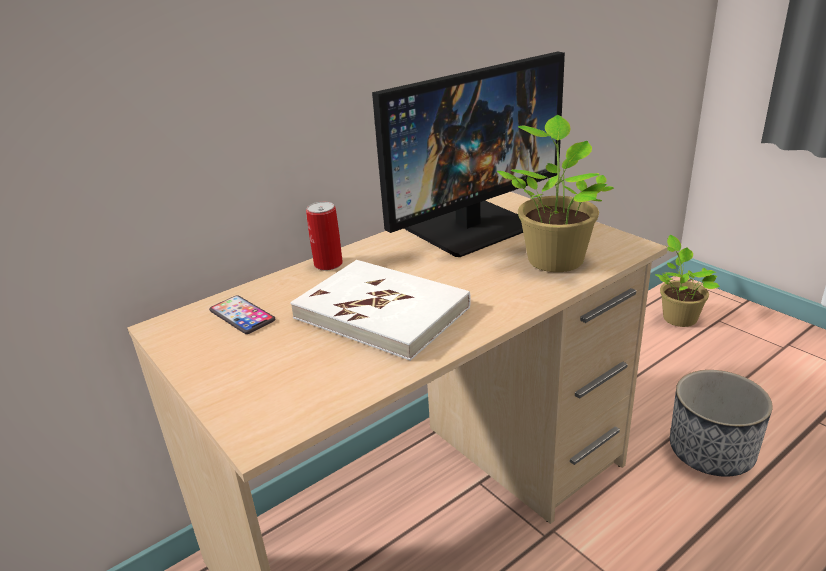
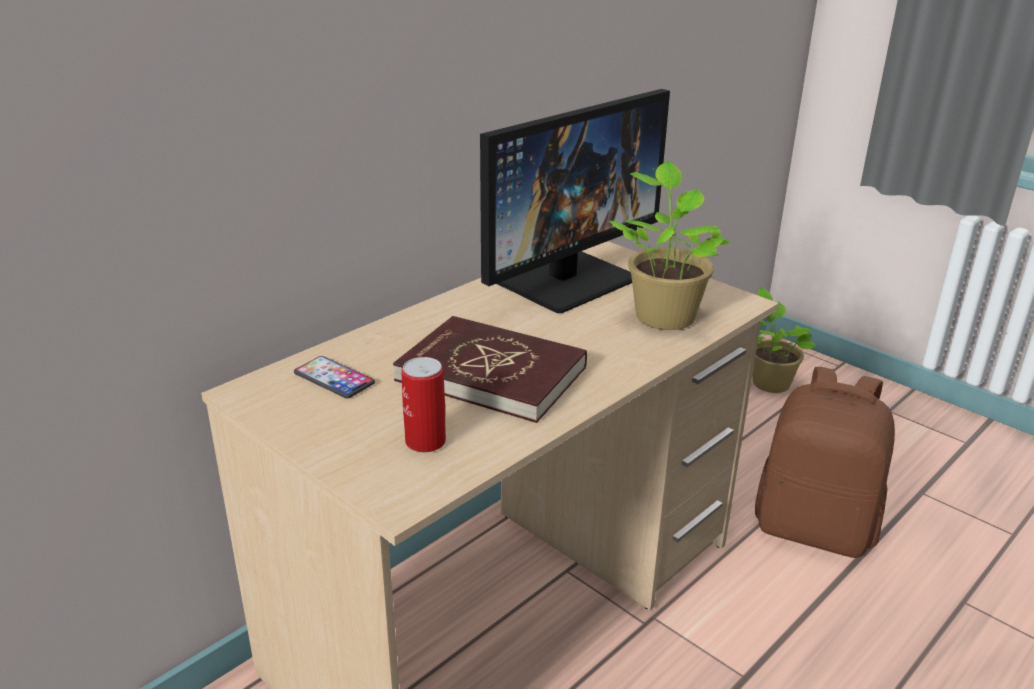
camera: 10 degrees left, 0 degrees up
white book [290,260,471,361] -> red book [393,316,587,423]
can [306,202,343,271] -> can moved to [402,357,446,453]
planter [670,370,773,477] -> brown backpack [755,367,895,558]

